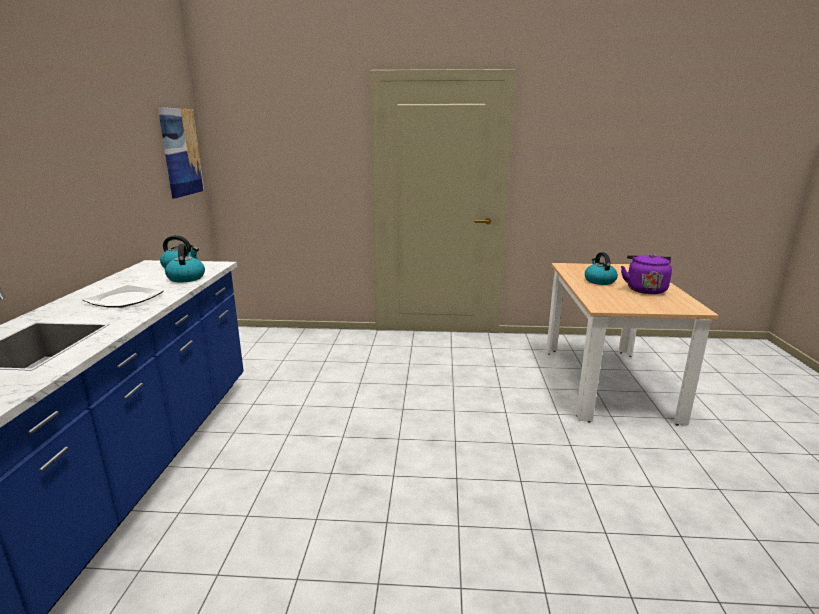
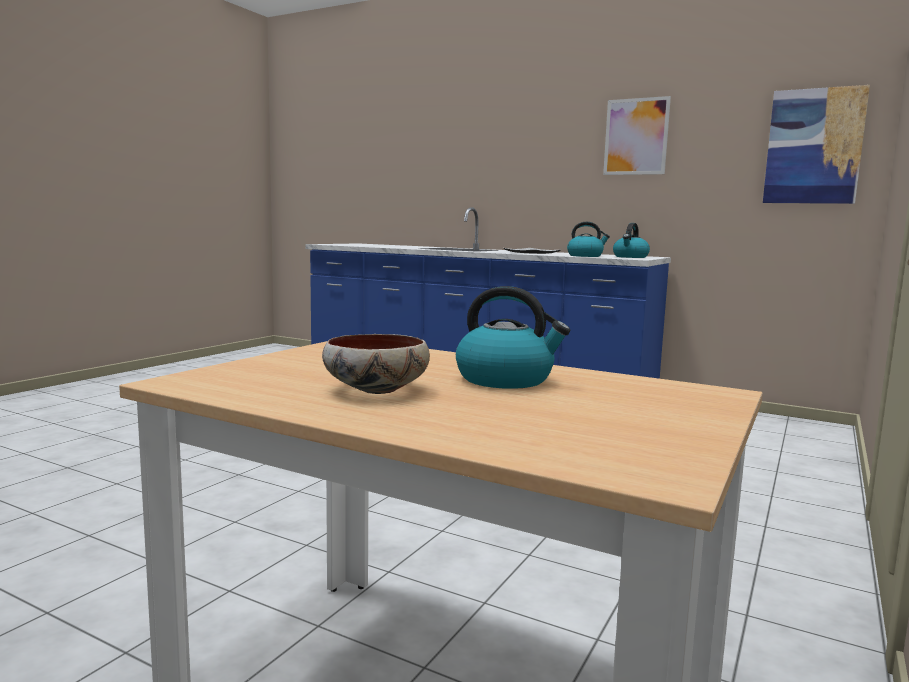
camera: 115 degrees right, 10 degrees down
purple kettle [621,254,672,294] -> bowl [322,334,430,394]
none -> picture [603,96,671,175]

